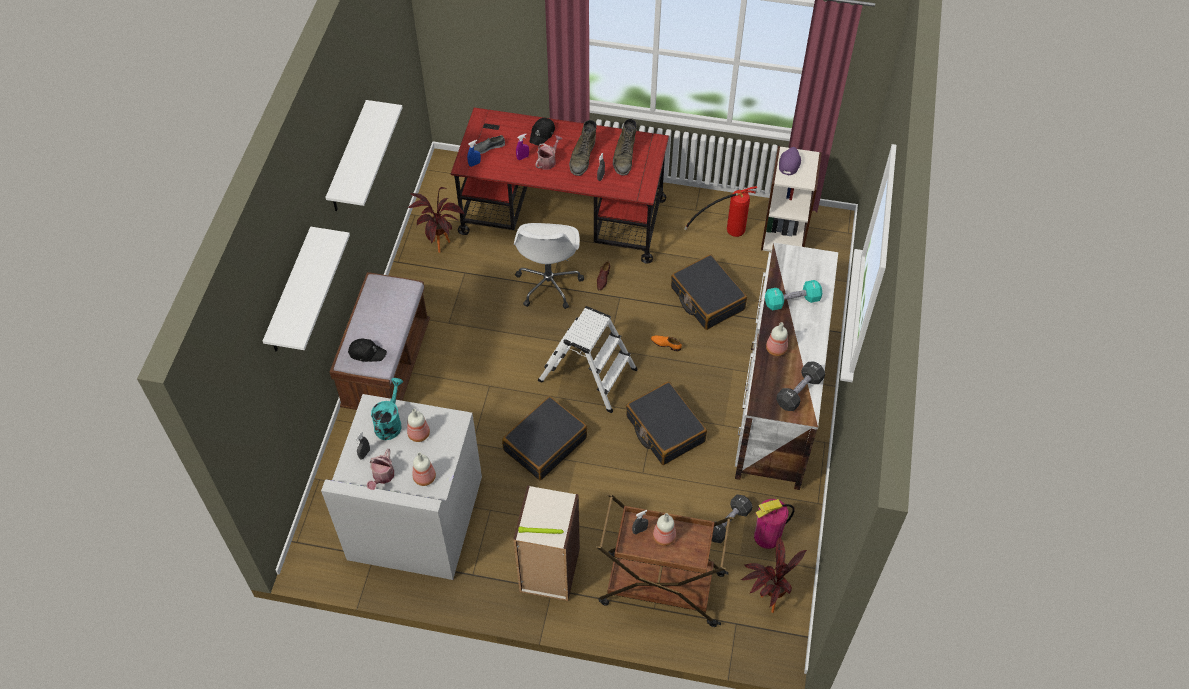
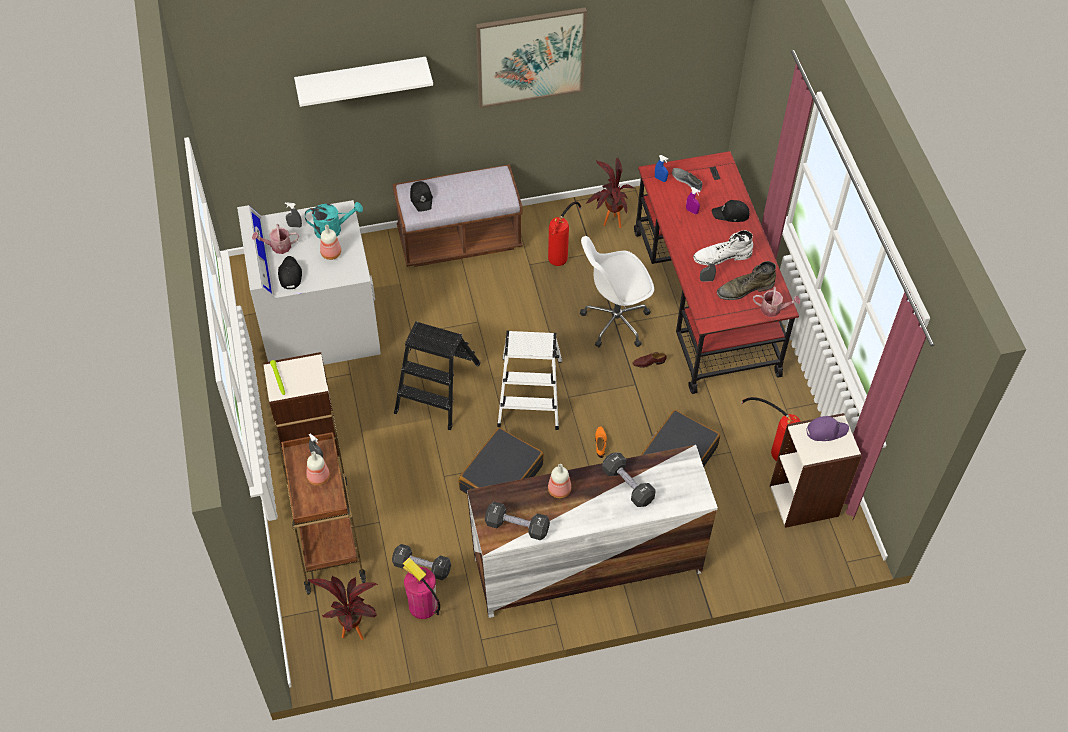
camera: 65 degrees right, 0 degrees up
white shelf [325,100,403,211] -> picture [476,7,587,108]
bottle [413,452,436,486] -> black cap [278,256,302,289]
black suitcase [502,396,587,480] -> black step ladder [394,321,481,430]
watering can [535,135,563,170] -> watering can moved to [753,287,801,317]
green boot [569,120,597,176] -> white boot [693,230,753,265]
turquoise dumbbell [765,280,823,310] -> black dumbbell [602,452,656,507]
none -> fire extinguisher [548,202,582,266]

